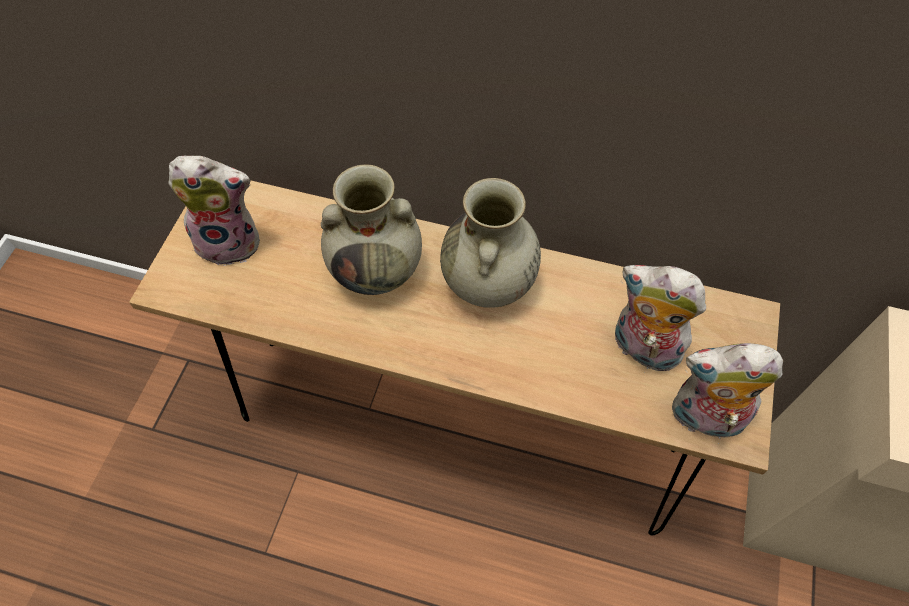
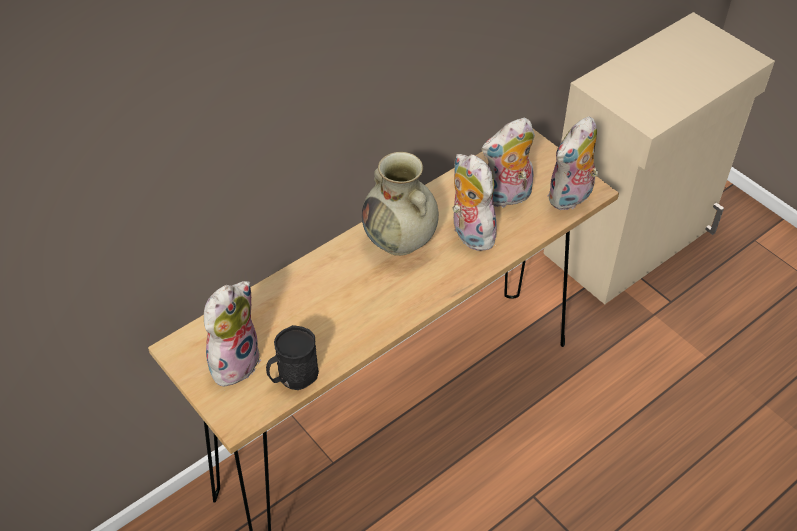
camera: 55 degrees left, 10 degrees down
beige vase [321,165,422,295] -> none
none -> black mug [266,325,319,390]
none -> plush toy [452,154,497,251]

